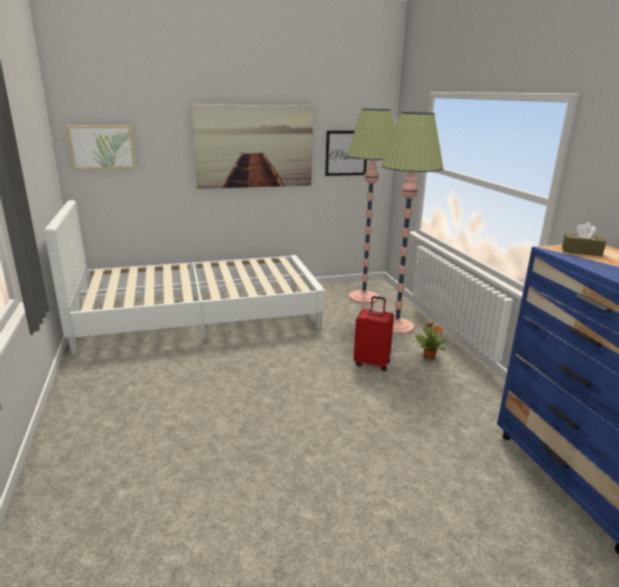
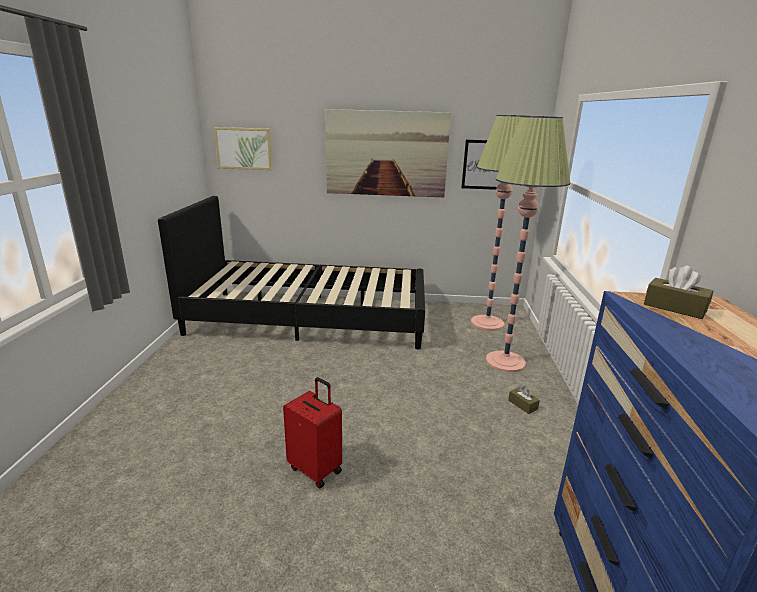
camera: 20 degrees right, 0 degrees up
white bed [44,200,325,355] -> black bed [158,196,425,350]
red suitcase [354,296,394,372] -> red suitcase moved to [283,377,342,489]
potted plant [415,322,448,359] -> brown tissue box [508,386,540,414]

